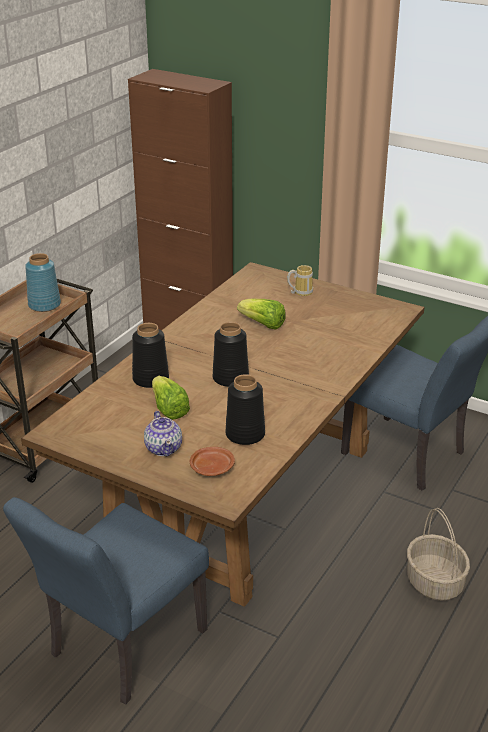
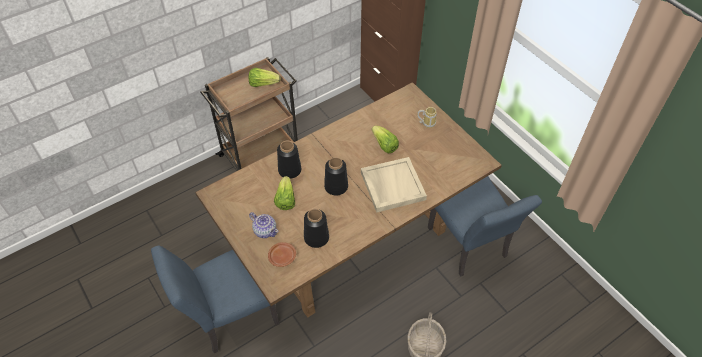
camera: 25 degrees right, 20 degrees up
blue vase [25,253,61,312] -> lettuce [248,68,281,87]
teapot [144,411,182,457] -> teapot turned 60 degrees counterclockwise [249,212,279,238]
none -> beige tray [361,157,427,213]

